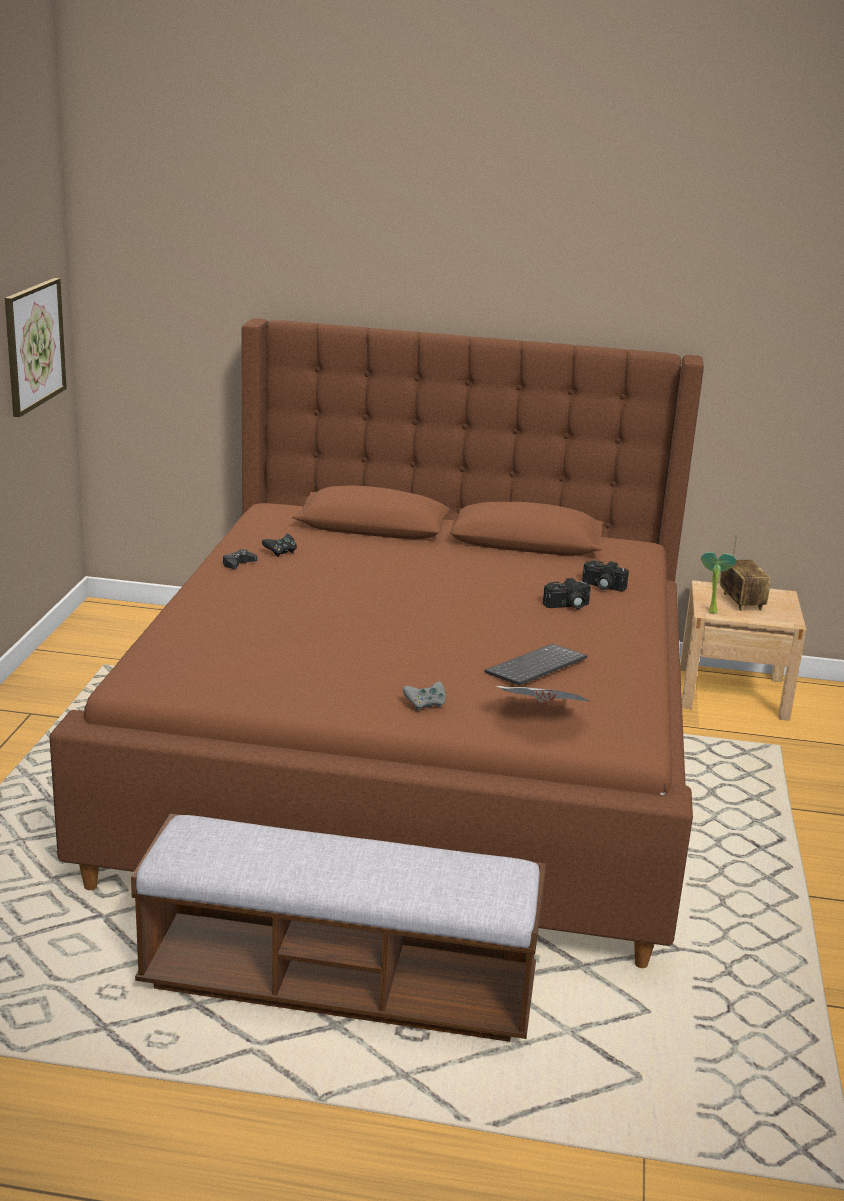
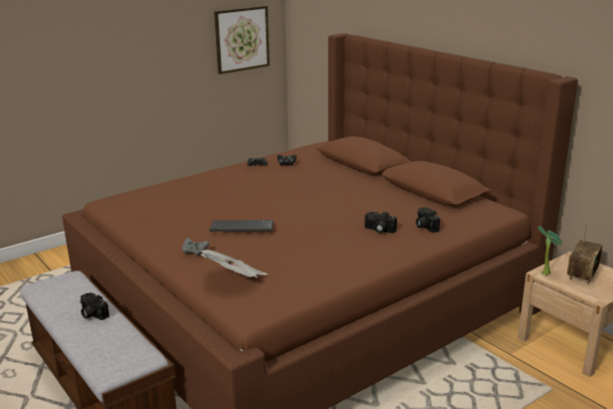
camera: 45 degrees right, 0 degrees up
keyboard [485,644,587,686] -> keyboard moved to [210,220,274,232]
none -> camera [80,293,109,320]

